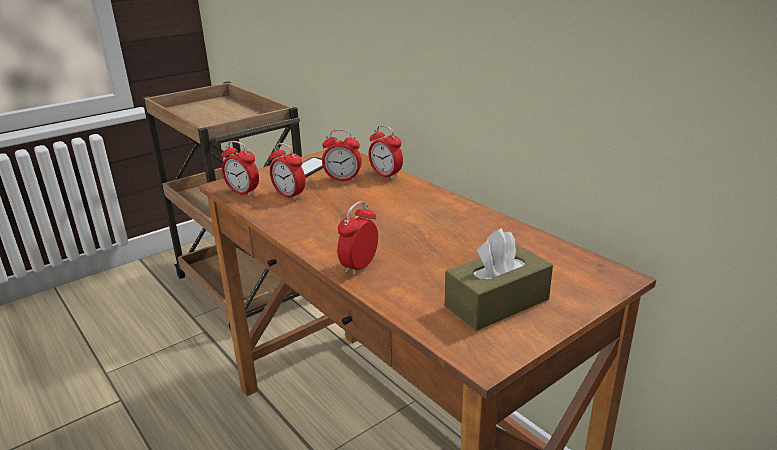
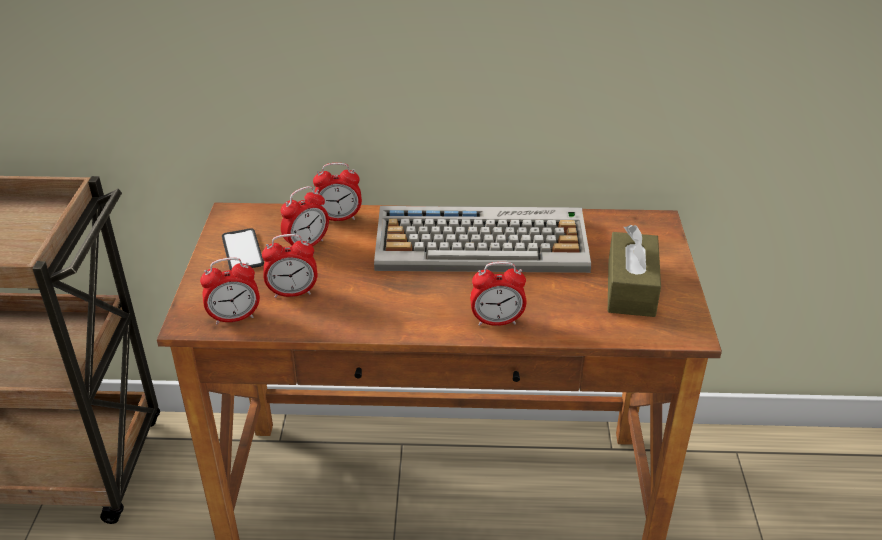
camera: 50 degrees left, 10 degrees up
alarm clock [337,201,378,276] -> alarm clock turned 75 degrees counterclockwise [470,262,526,326]
none -> keyboard [374,206,591,273]

